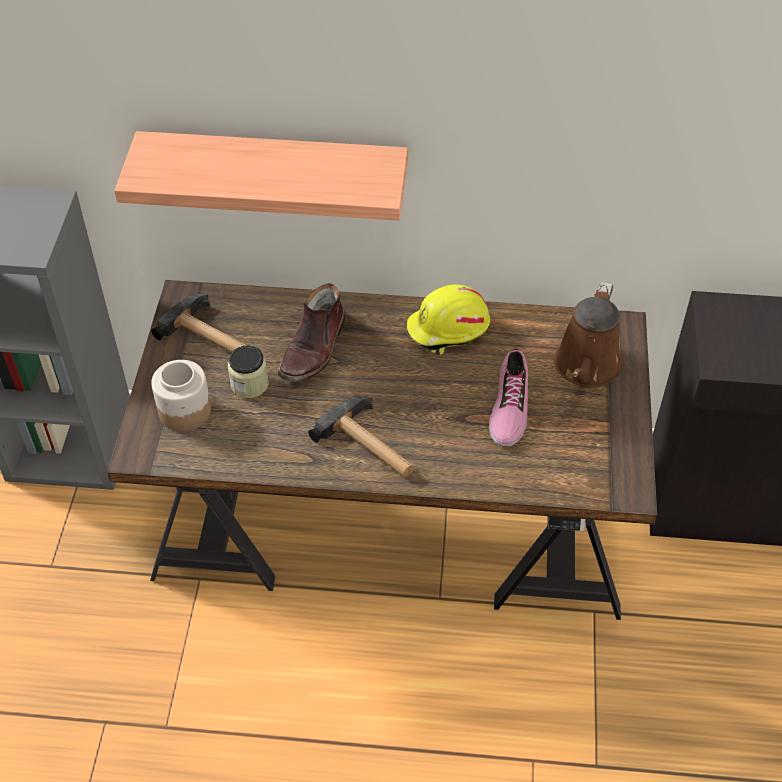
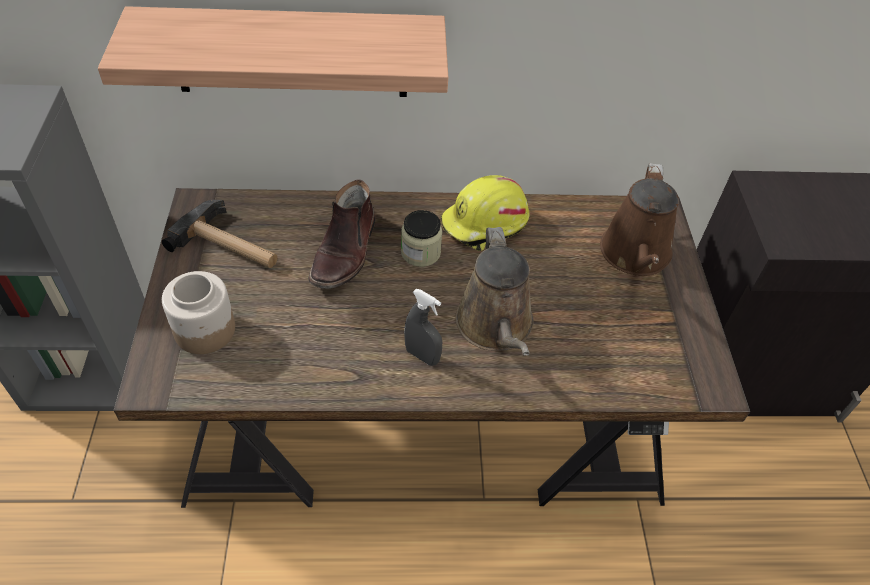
camera: 10 degrees left, 0 degrees up
jar [228,345,269,398] -> jar moved to [401,210,443,267]
hammer [308,396,414,477] -> grey spray bottle [404,289,442,366]
shoe [489,349,528,446] -> none
none -> brown watering can [455,227,534,356]

